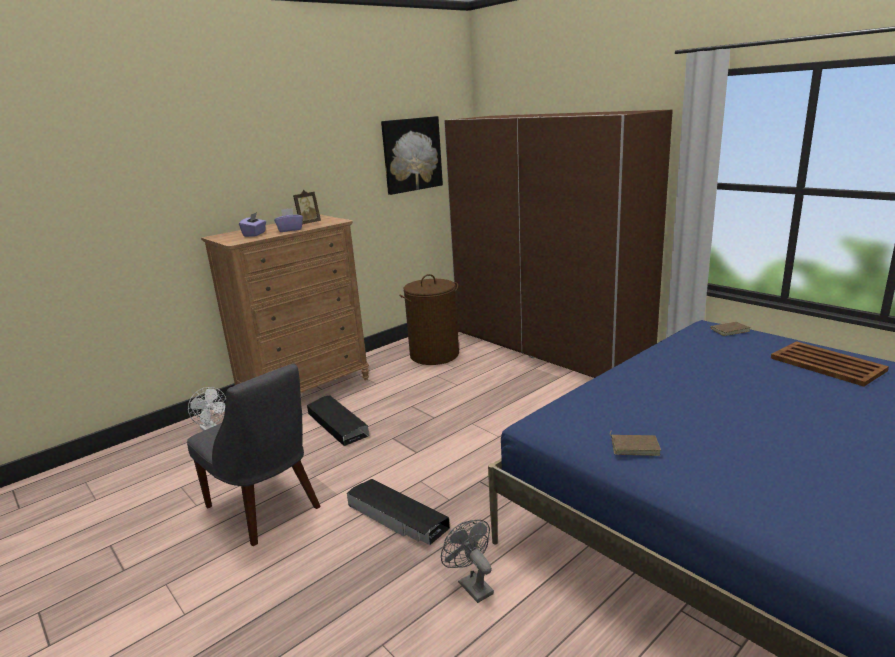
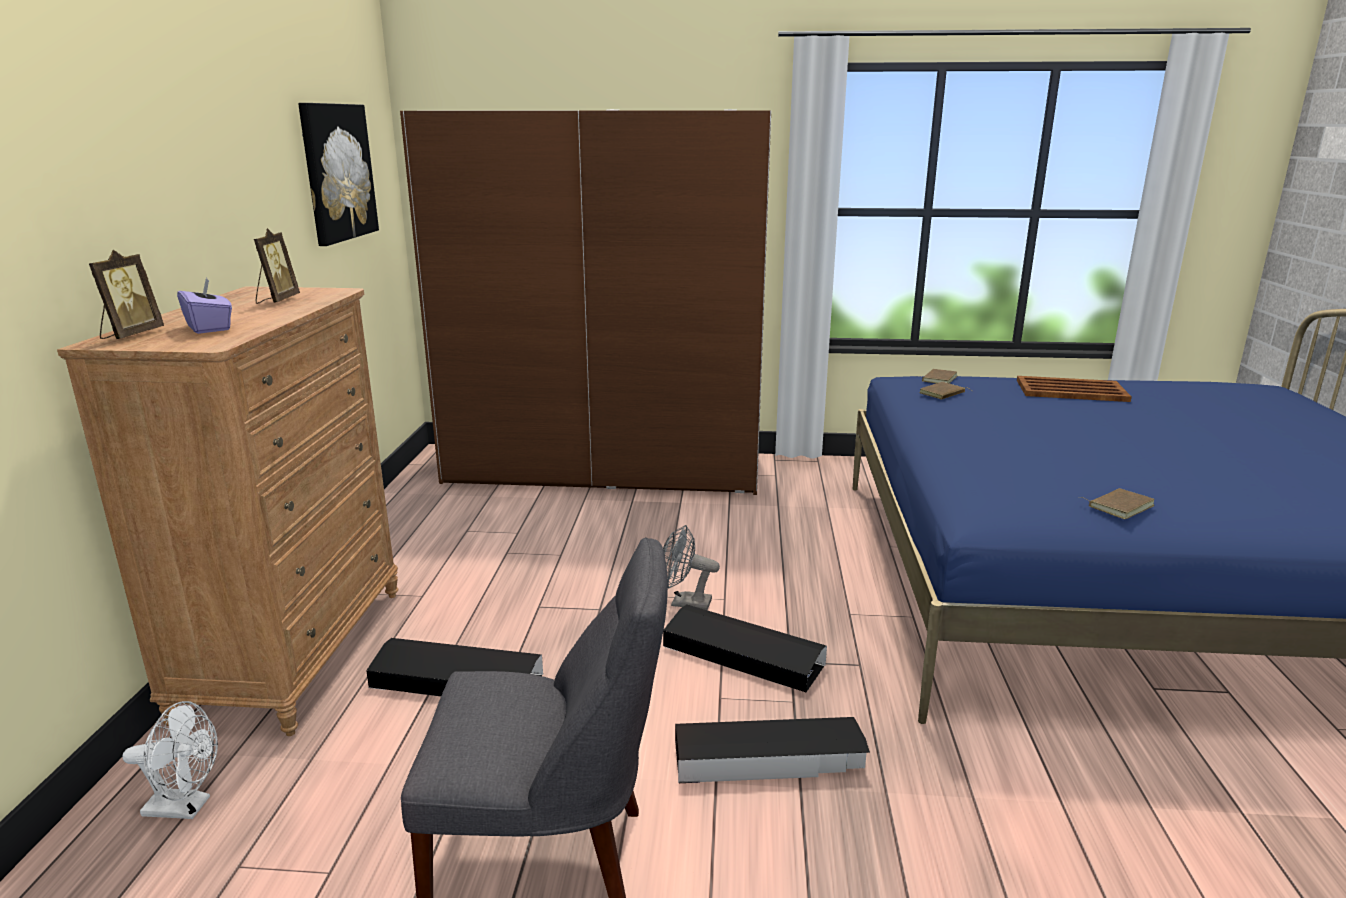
camera: 45 degrees left, 0 degrees up
purple tissue box [274,208,303,232] -> none
brown laundry basket [399,274,459,365] -> none
grey fan [441,520,494,603] -> grey fan moved to [663,525,720,610]
none -> picture frame [89,250,164,339]
none -> black storage box [663,605,827,692]
none -> brown book [919,382,972,400]

